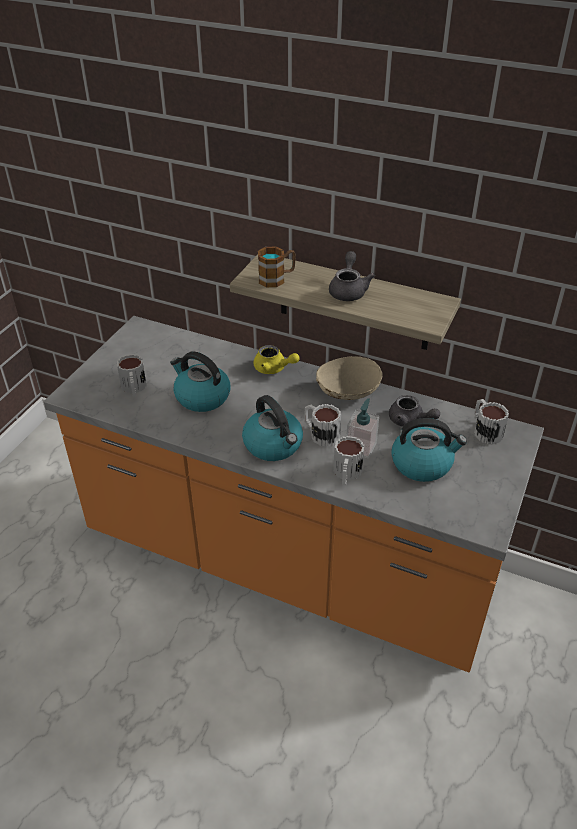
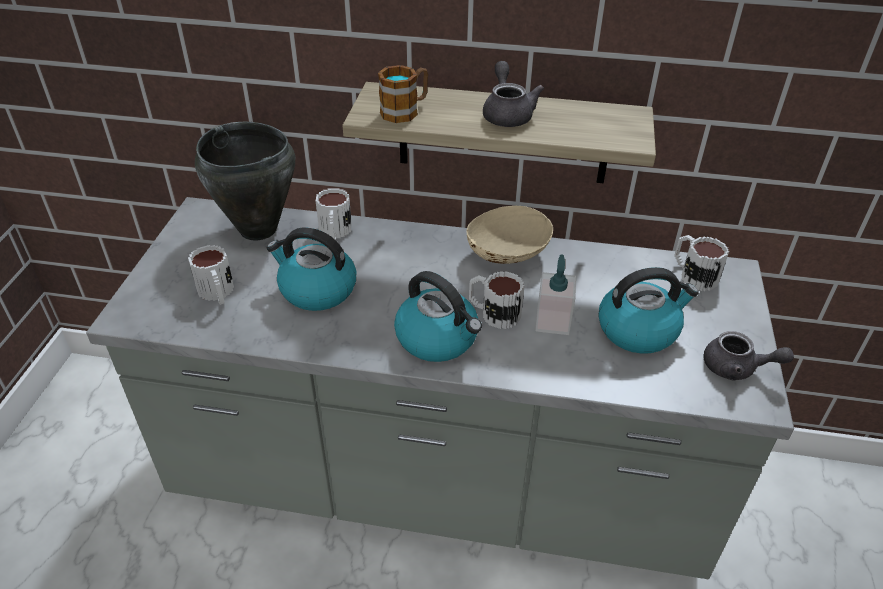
camera: 15 degrees left, 0 degrees up
orange counter [44,316,544,672] -> grey counter [86,197,794,579]
yellow teapot [253,345,299,374] -> none
mug [333,436,364,485] -> mug moved to [316,188,352,240]
grey teapot [389,395,440,427] -> grey teapot moved to [703,331,794,380]
none -> black cooking pot [195,122,295,240]

